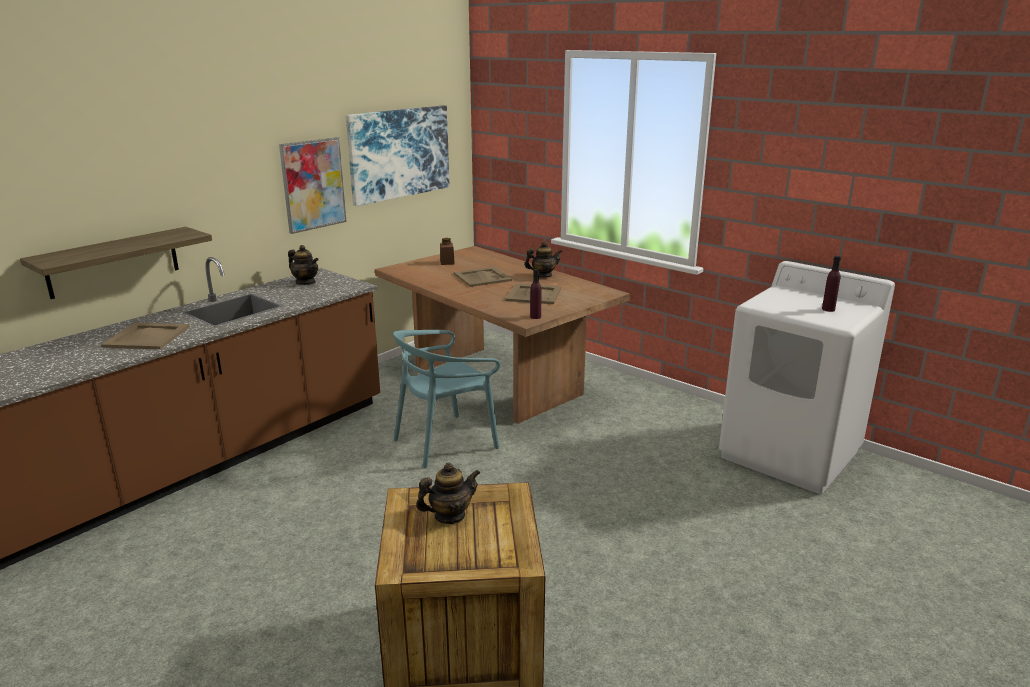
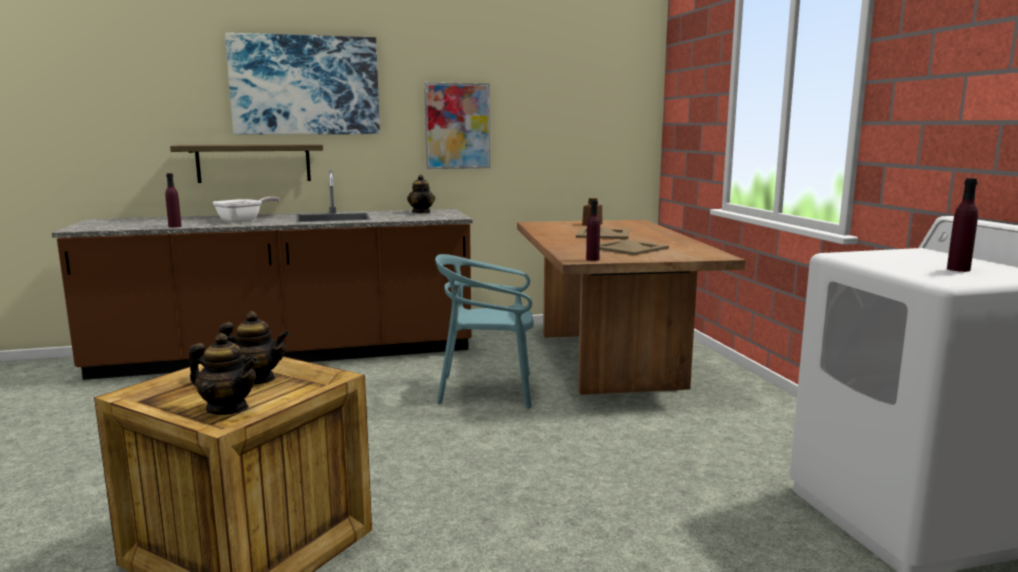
camera: 35 degrees right, 10 degrees down
beige tray [101,323,190,349] -> frying pan [212,197,280,223]
picture [346,105,449,206] -> picture moved to [225,33,380,134]
teapot [525,242,562,278] -> teapot moved to [189,333,258,415]
none -> purple bottle [165,173,181,228]

